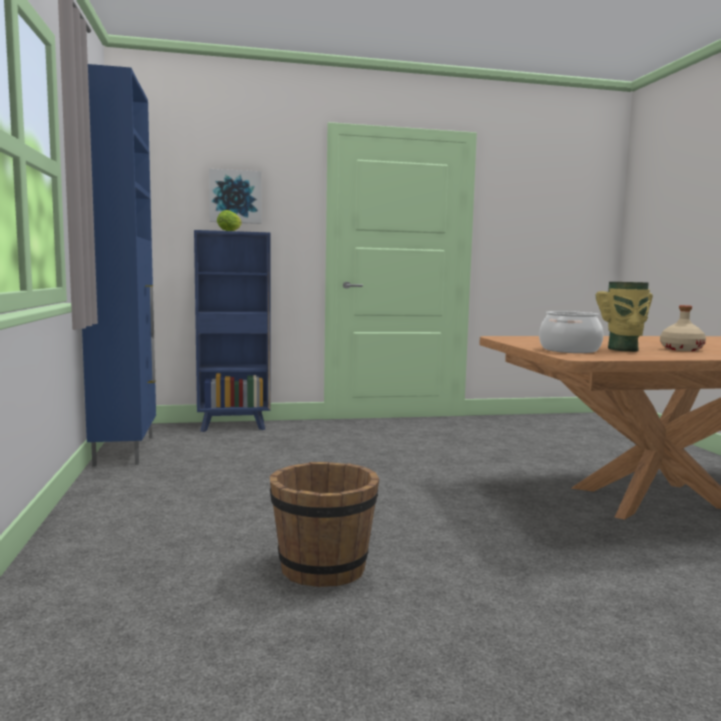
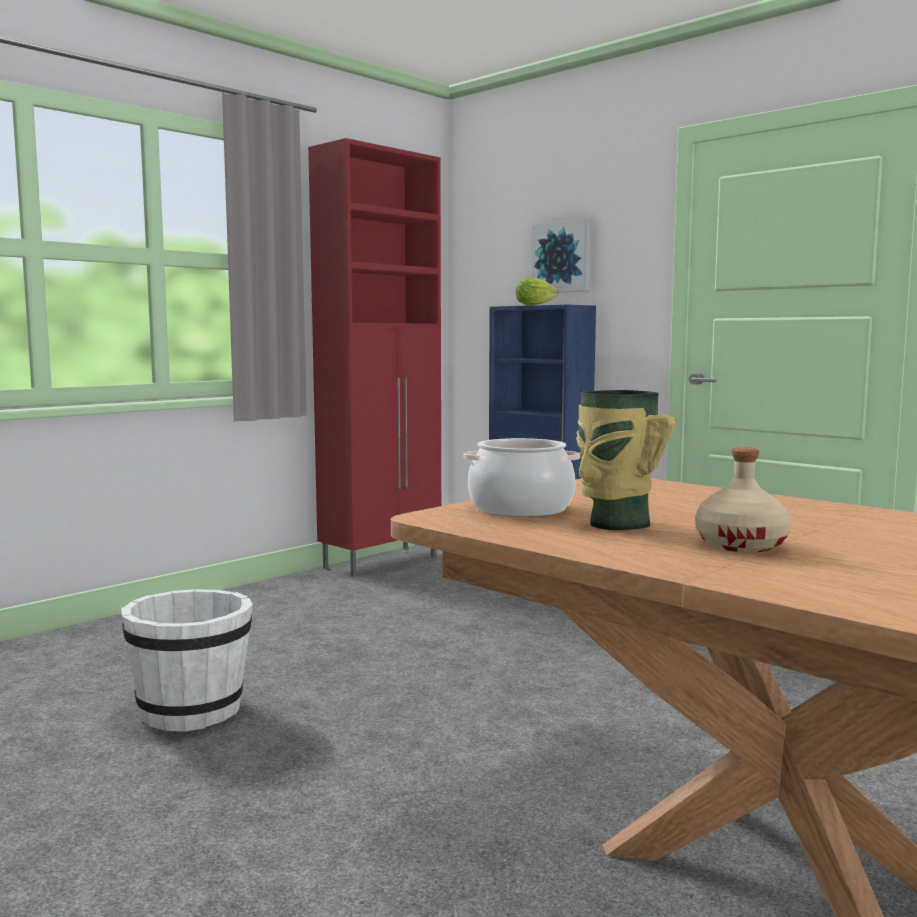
camera: 55 degrees right, 0 degrees up
blue cabinet [82,64,156,467] -> red cabinet [308,138,441,577]
brown bucket [270,462,379,587] -> white bucket [121,589,253,732]

